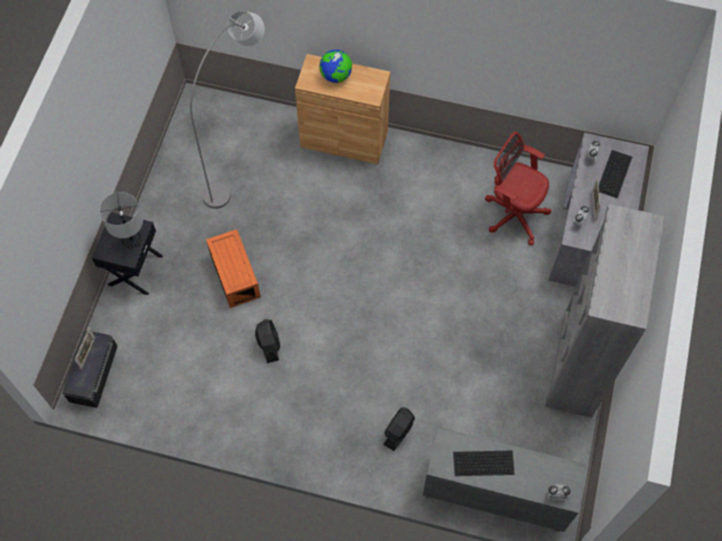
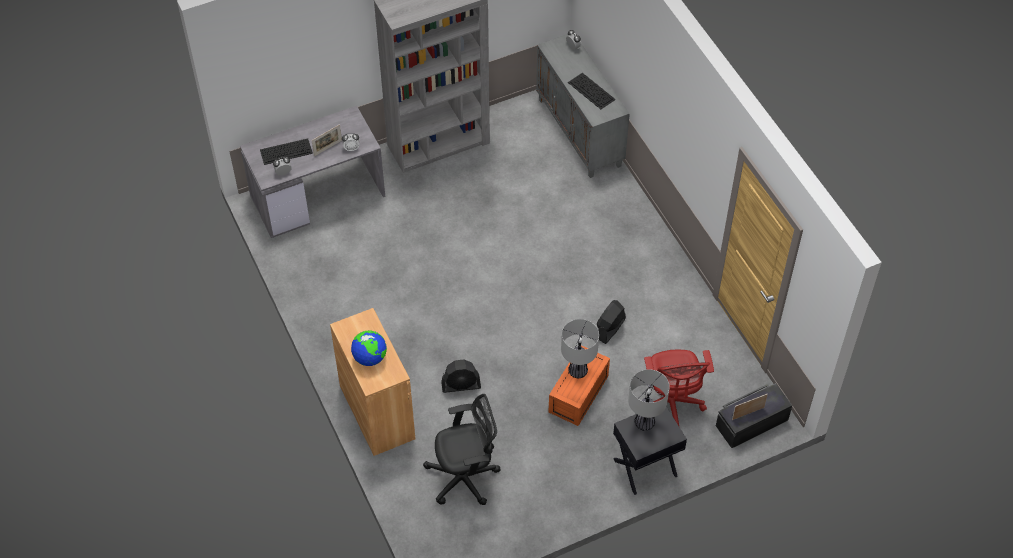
camera: 130 degrees left, 10 degrees down
grey floor lamp [190,11,265,209] -> black office chair [423,394,500,505]
black fan [383,407,415,451] -> black fan moved to [441,360,481,393]
red office chair [485,132,551,245] -> red office chair moved to [644,350,714,426]
none -> table lamp [561,319,599,378]

